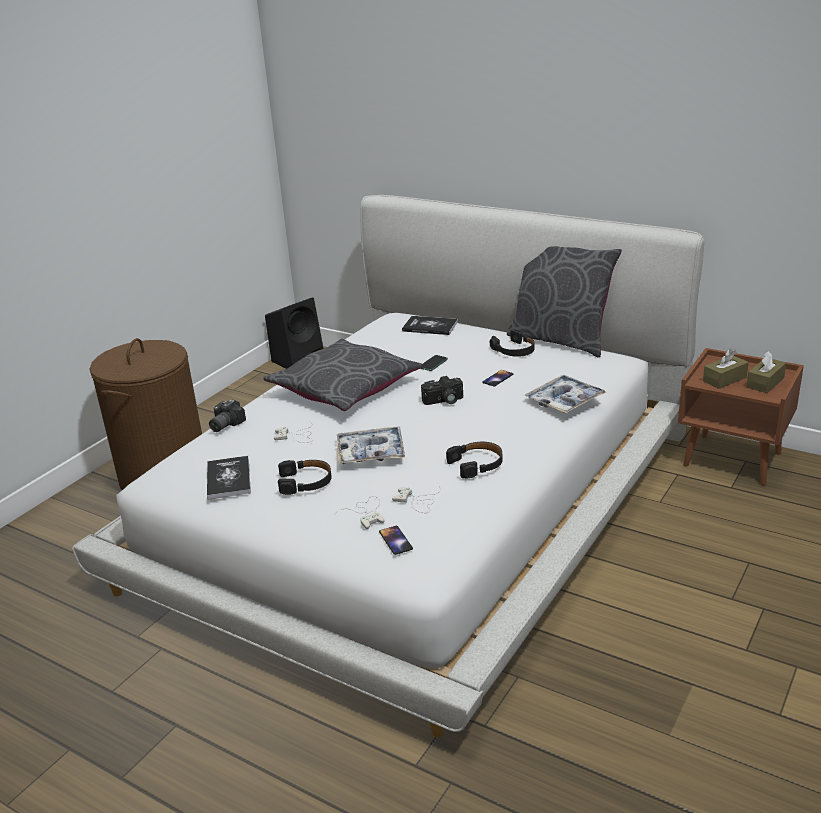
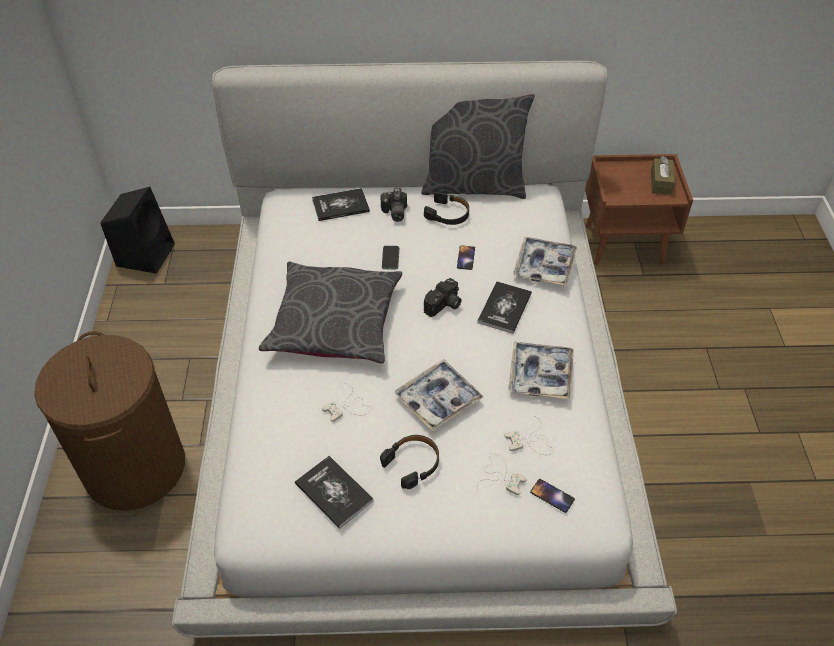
camera: 35 degrees left, 20 degrees up
camera [209,399,246,432] -> camera moved to [381,188,407,222]
black headphones [446,442,502,479] -> tray [508,342,574,399]
brown tissue box [703,349,749,389] -> none
none -> book [477,281,532,334]

